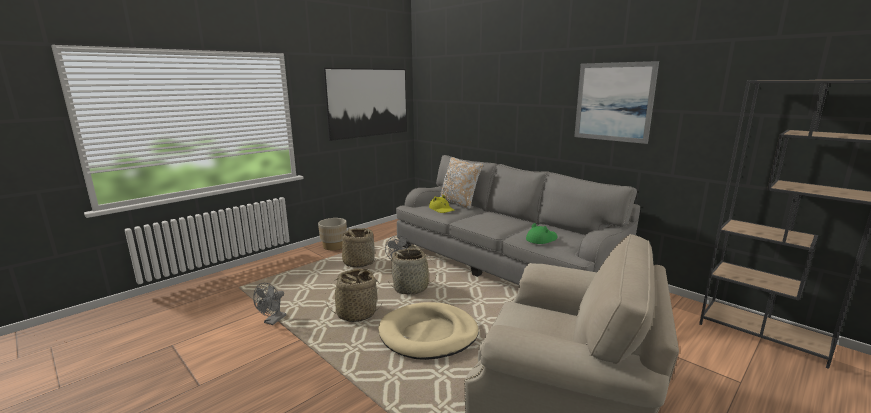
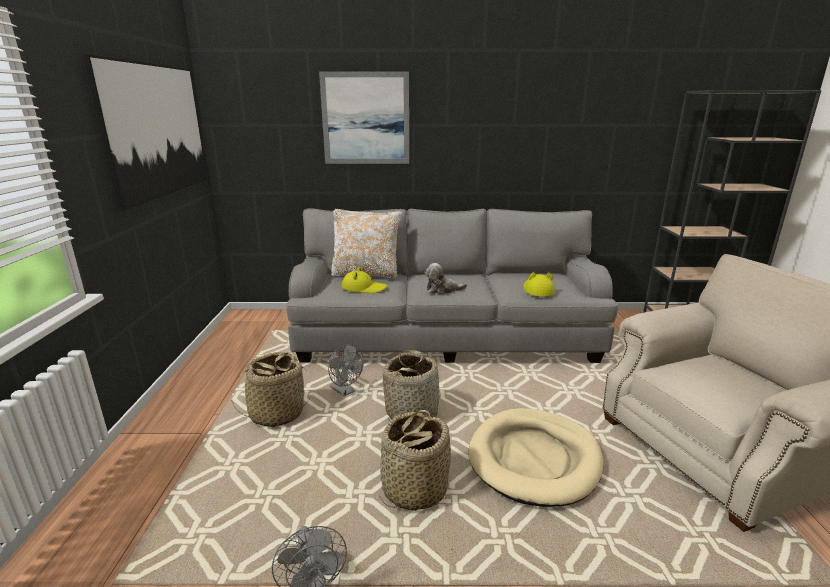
camera: 45 degrees left, 5 degrees up
beige planter [318,218,347,250] -> none
green hat [526,223,557,244] -> yellow hat [524,272,555,297]
picture [574,61,659,144] -> picture moved to [319,71,409,164]
none -> plush toy [424,263,467,295]

